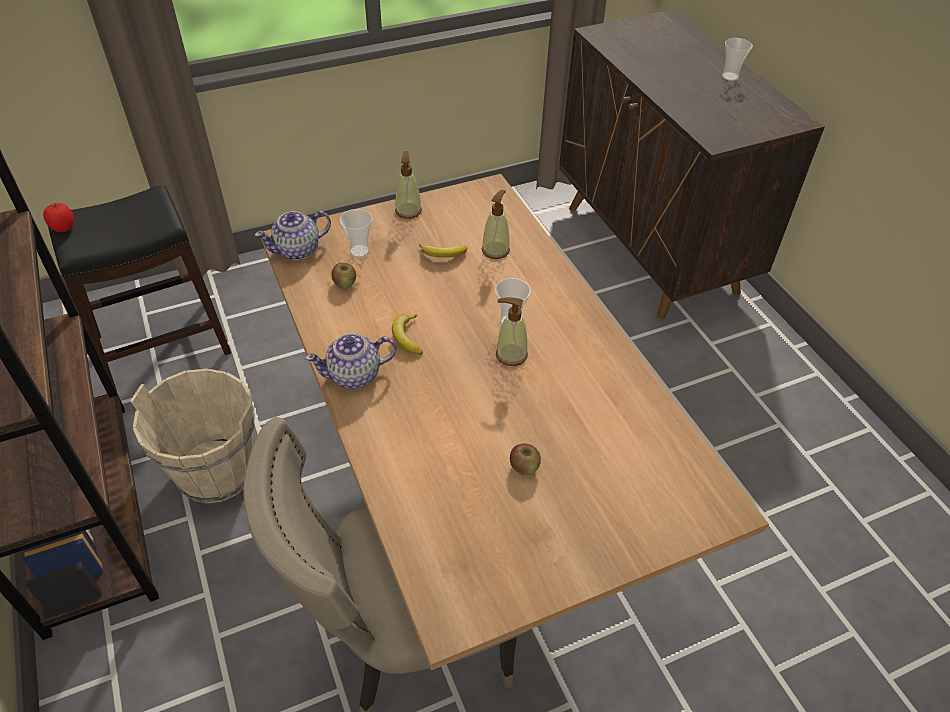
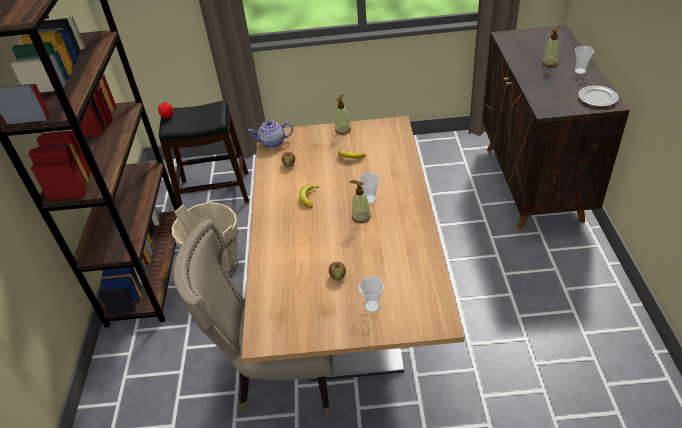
camera: 25 degrees right, 5 degrees down
teapot [305,333,396,388] -> none
cup [339,209,373,258] -> cup moved to [358,276,384,313]
soap dispenser [482,190,510,259] -> soap dispenser moved to [542,26,561,67]
none -> plate [578,86,619,107]

